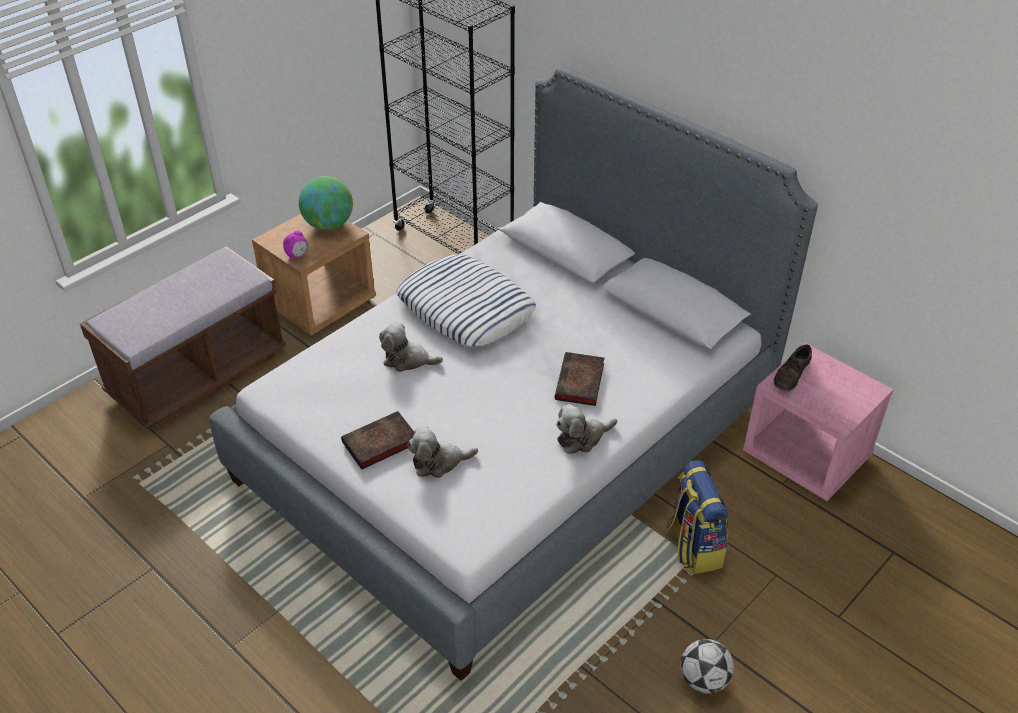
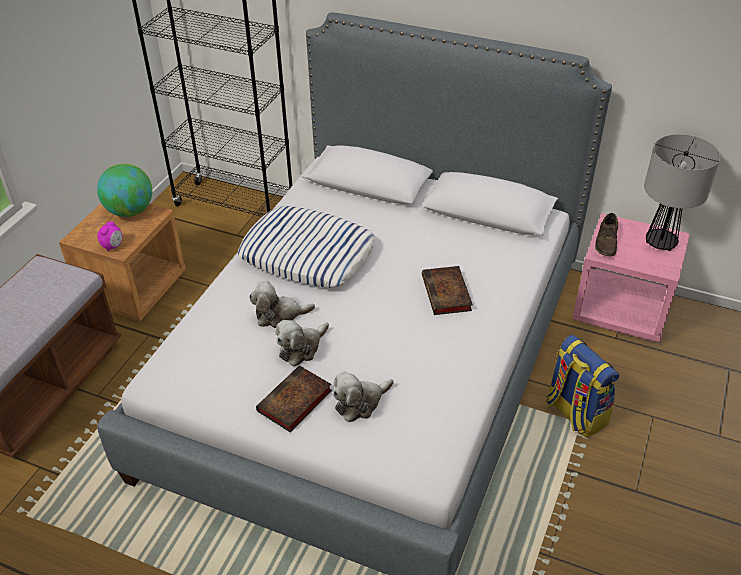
camera: 20 degrees left, 0 degrees up
plush toy [556,404,617,454] -> plush toy moved to [275,320,329,367]
football [681,639,734,693] -> none
none -> table lamp [644,134,720,251]

